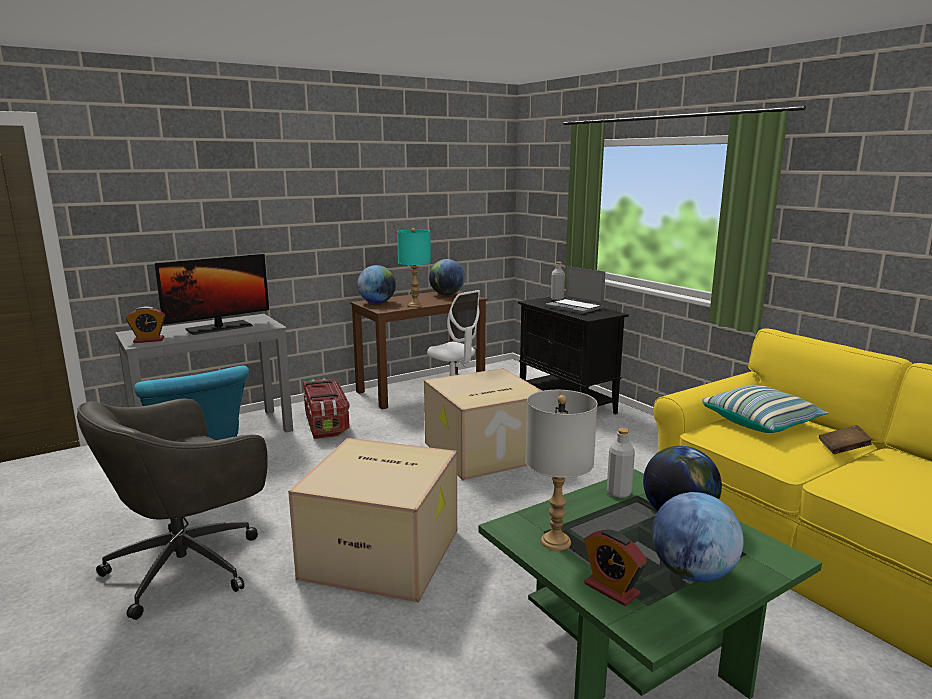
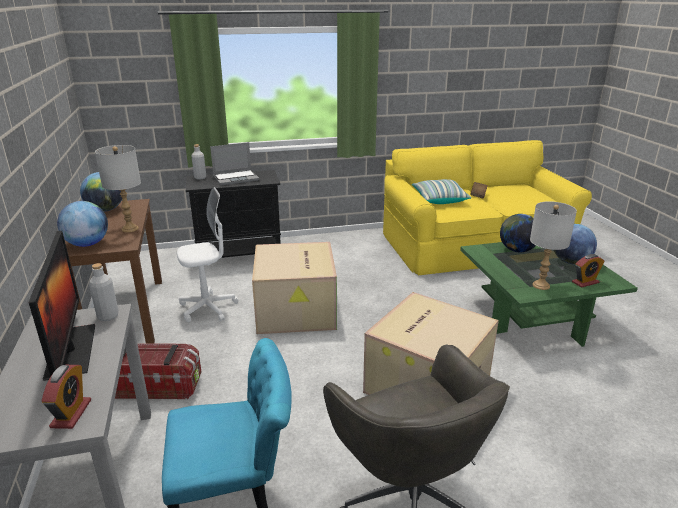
camera: 70 degrees left, 10 degrees up
turquoise table lamp [397,228,431,307] -> grey table lamp [95,145,141,232]
grey bottle [607,428,635,498] -> grey bottle moved to [89,263,119,321]

